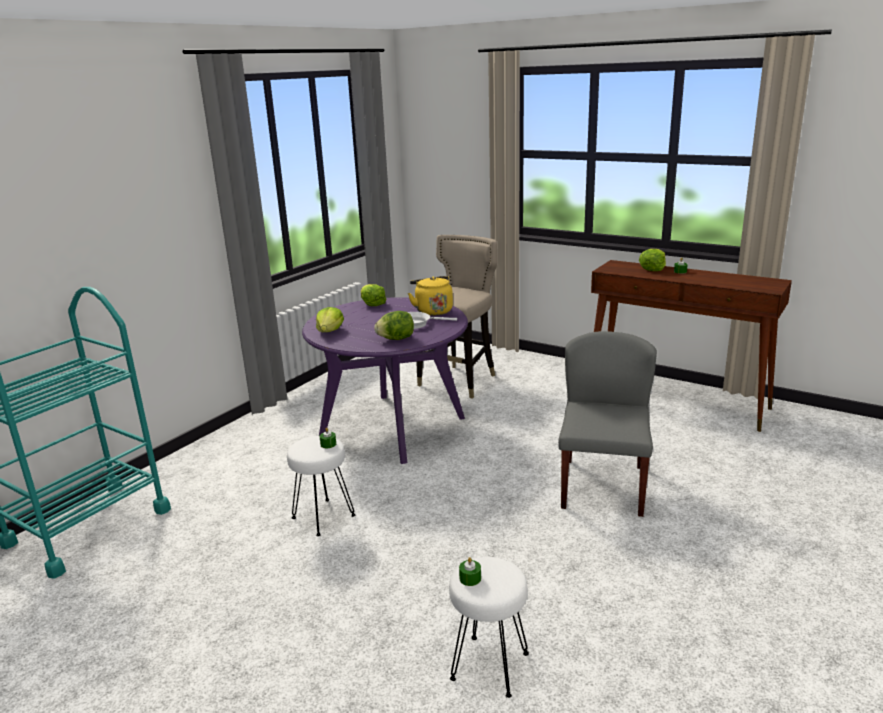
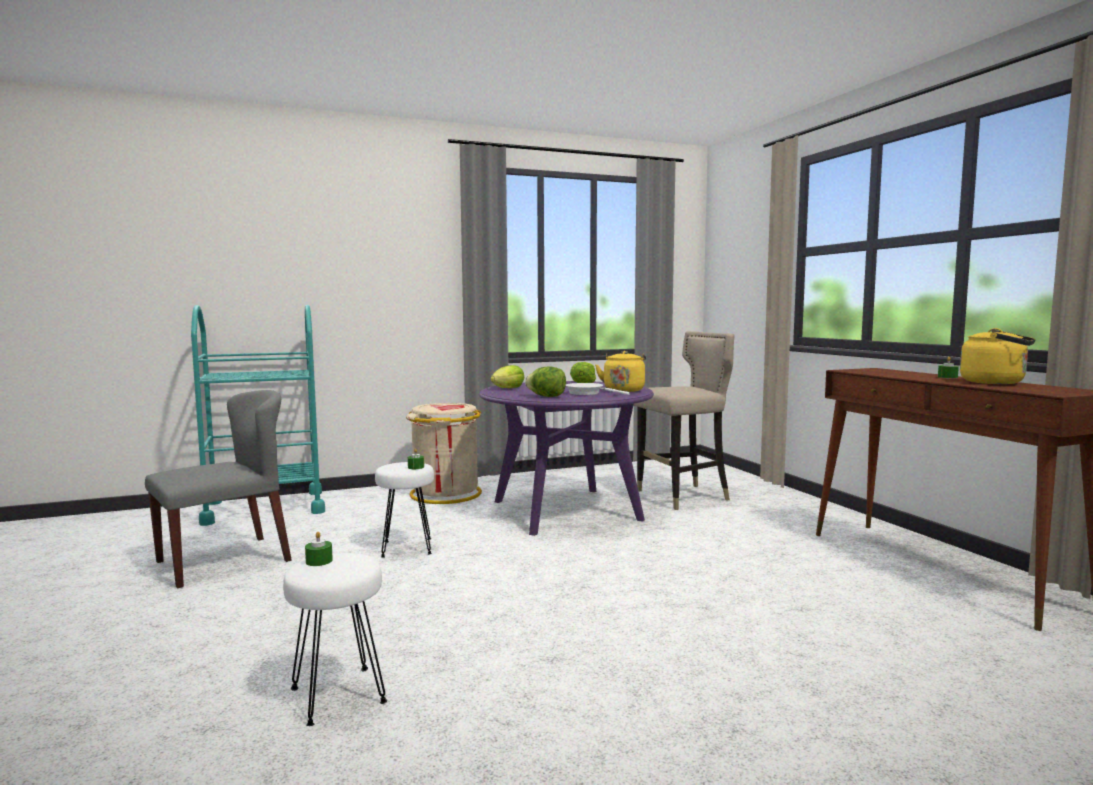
camera: 35 degrees right, 15 degrees down
grey chair [558,331,657,517] -> grey chair moved to [145,390,292,588]
lettuce [639,249,666,271] -> none
none -> beige trash can [406,403,482,504]
none -> yellow kettle [960,328,1036,384]

